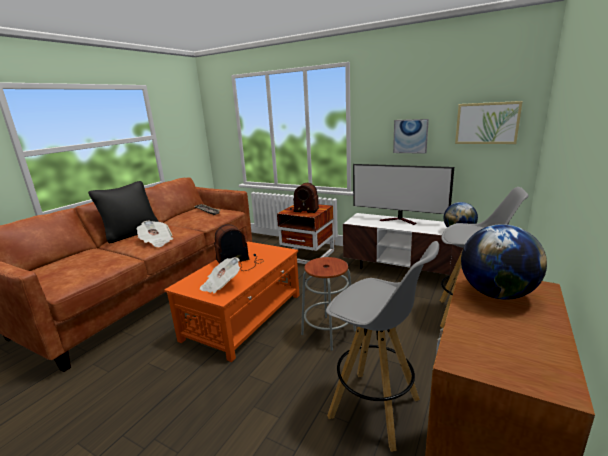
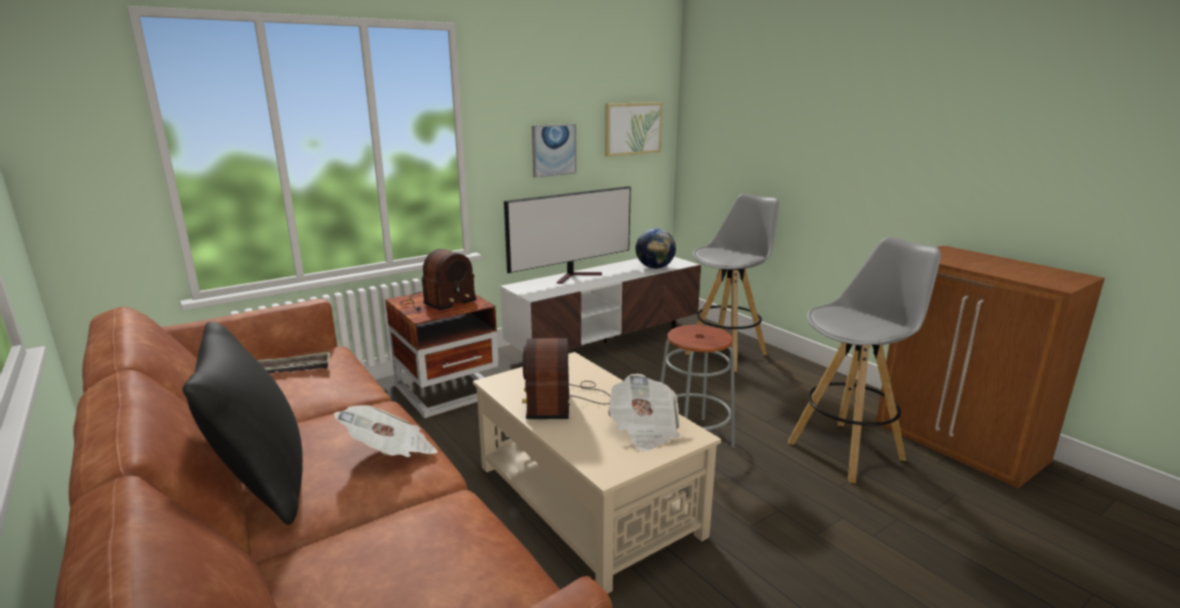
camera: 65 degrees left, 0 degrees up
orange coffee table [164,242,300,362] -> beige coffee table [473,352,721,594]
globe [461,224,547,300] -> none

